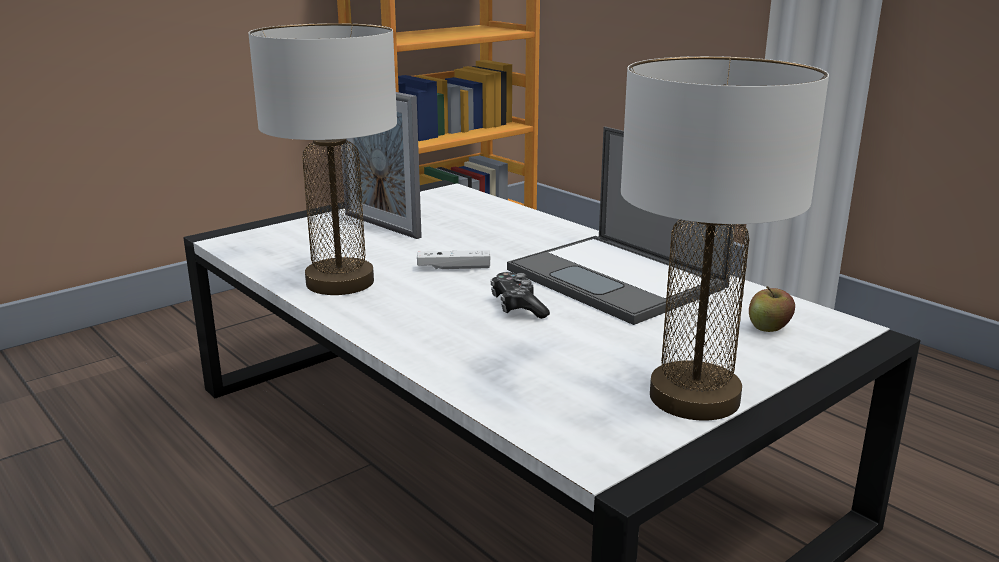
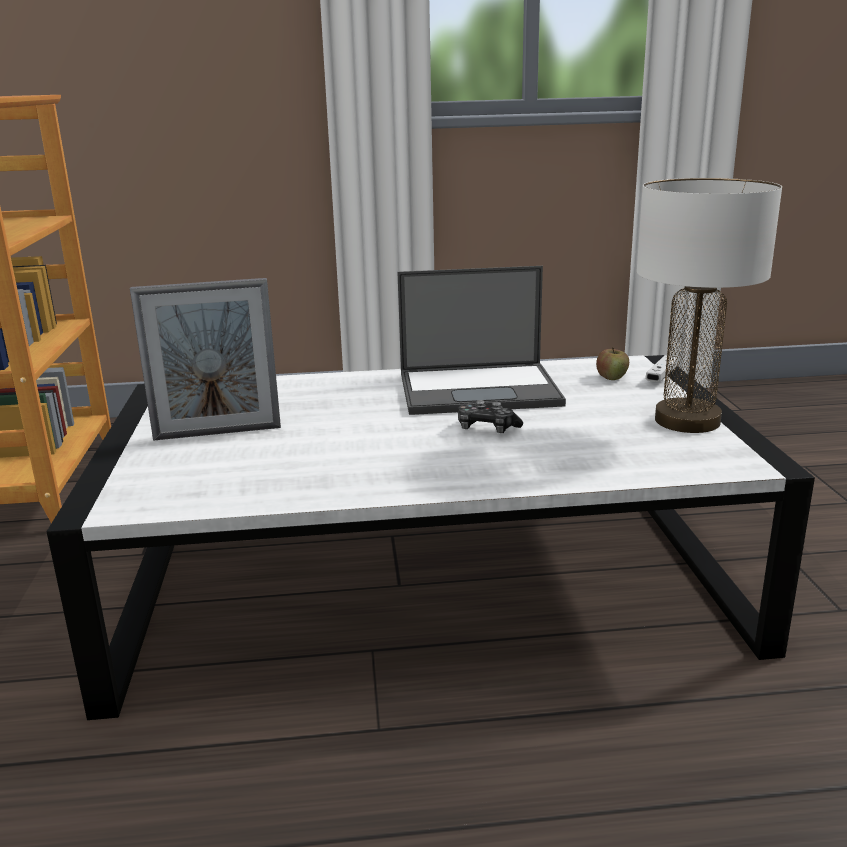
camera: 55 degrees left, 0 degrees up
table lamp [248,23,397,295] -> none
white game controller [417,250,490,270] -> white game controller moved to [645,355,678,382]

